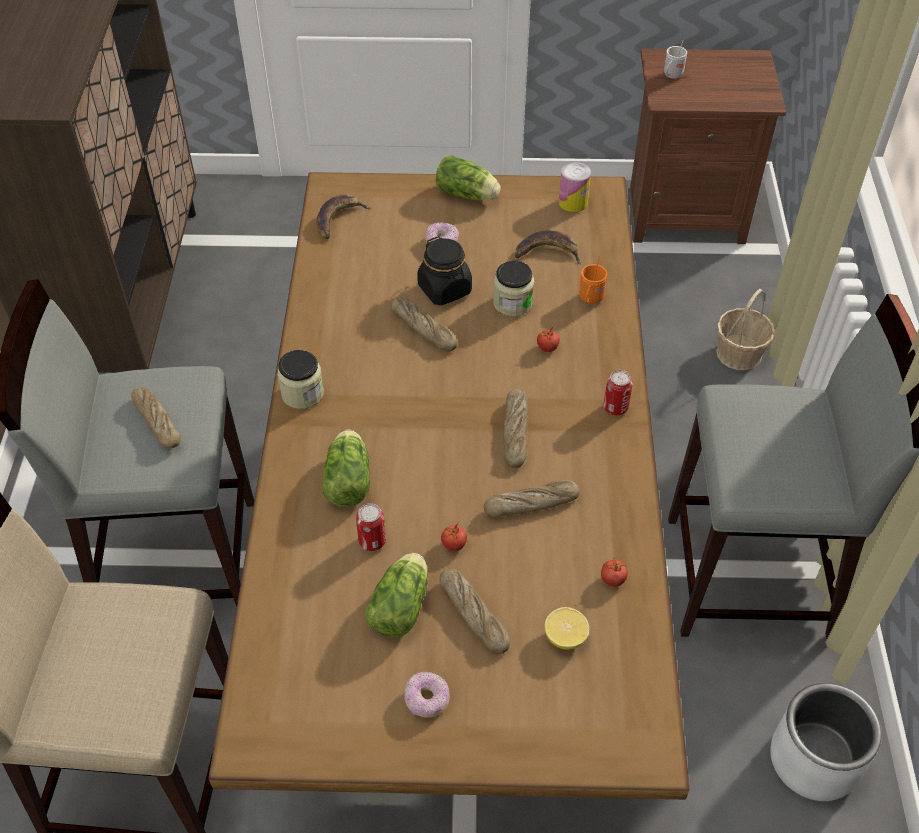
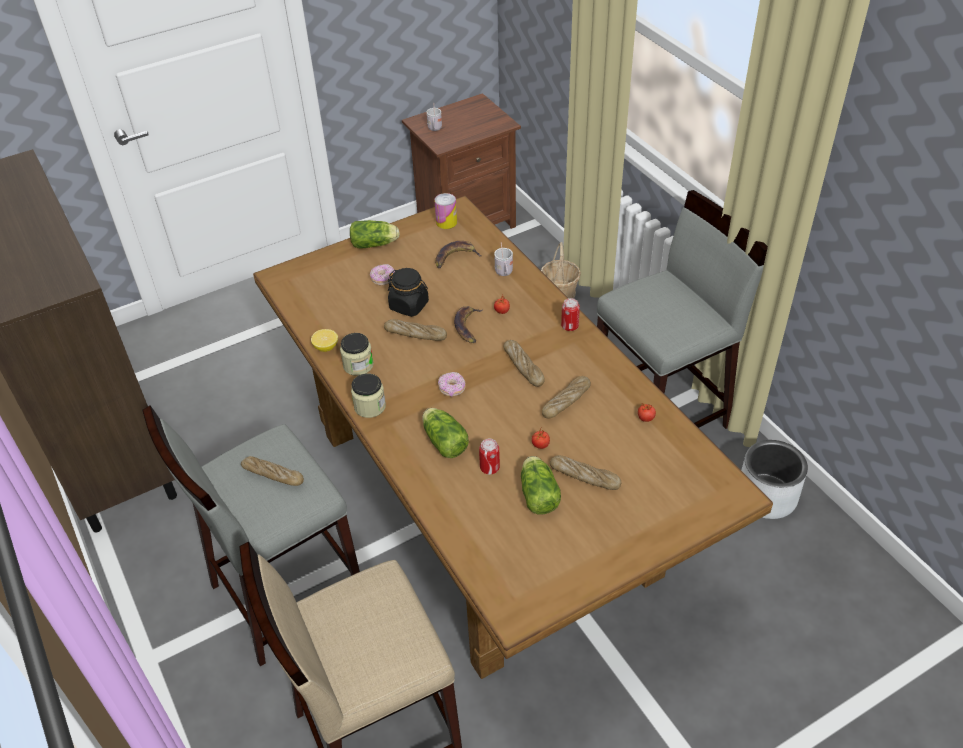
camera: 30 degrees left, 5 degrees down
banana [317,194,371,239] -> banana moved to [454,306,483,343]
donut [404,672,449,718] -> donut moved to [438,372,466,397]
jar [493,261,534,316] -> jar moved to [340,333,374,376]
lemon [545,607,589,650] -> lemon moved to [311,329,338,352]
orange mug [579,256,607,304] -> white mug [494,242,513,276]

